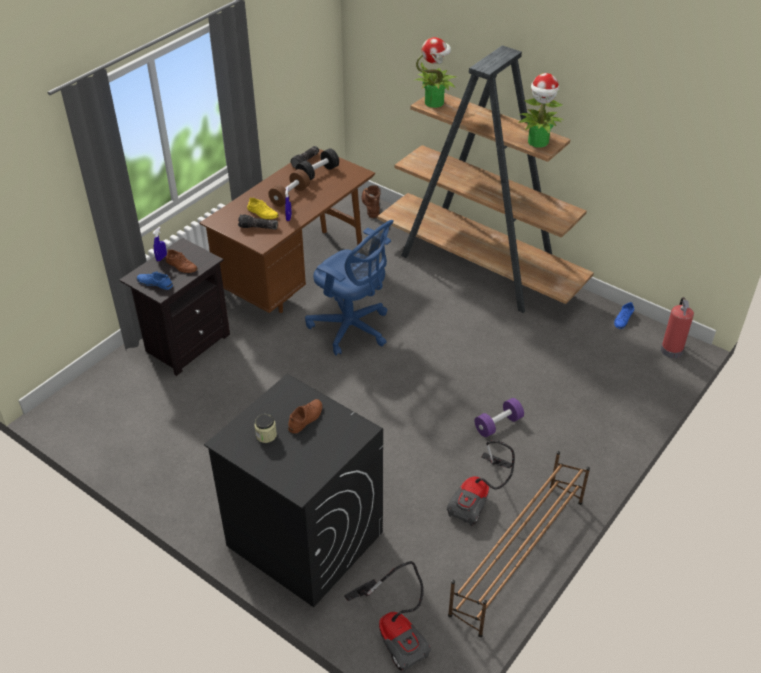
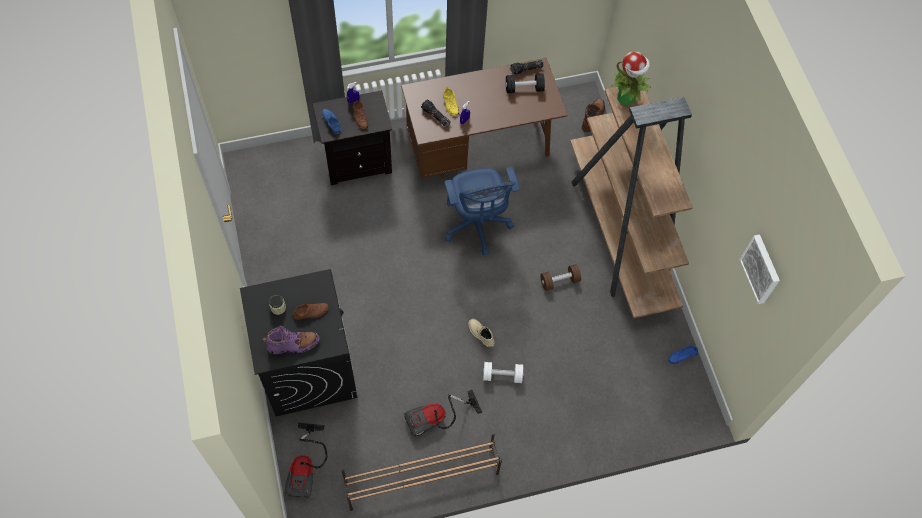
camera: 35 degrees right, 20 degrees up
brown dumbbell [268,169,310,207] -> brown dumbbell moved to [540,264,581,291]
purple dumbbell [474,398,524,437] -> white dumbbell [483,362,524,383]
potted plant [518,73,563,148] -> none
fire extinguisher [661,297,694,358] -> none
none -> purple boot [262,325,320,354]
none -> beige boot [469,319,494,348]
none -> picture [739,234,780,304]

